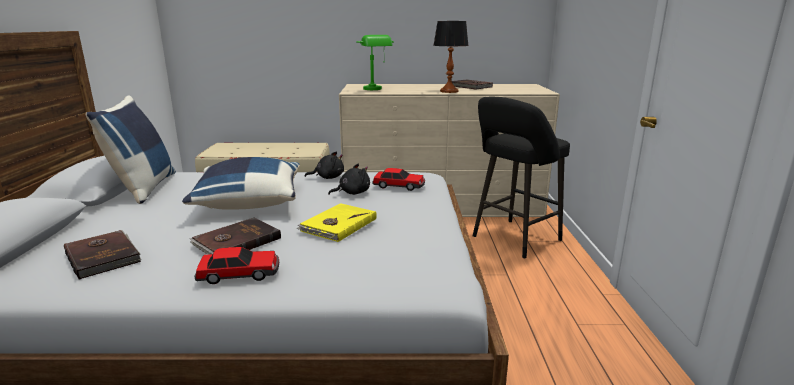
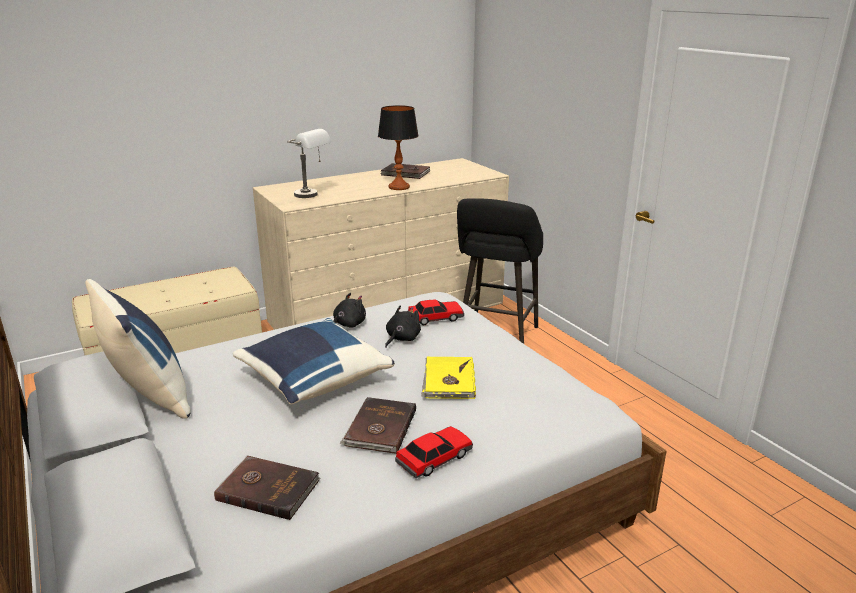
camera: 30 degrees left, 5 degrees up
green table lamp [356,35,393,90] -> grey table lamp [287,129,331,198]

